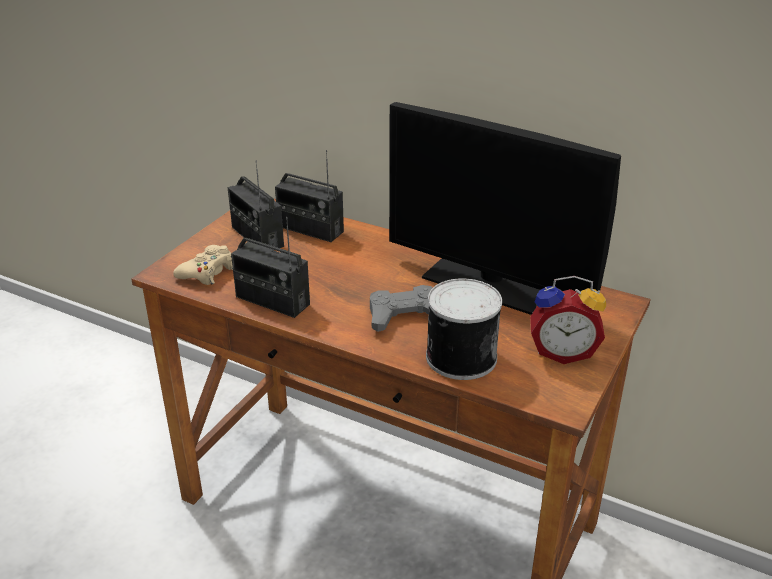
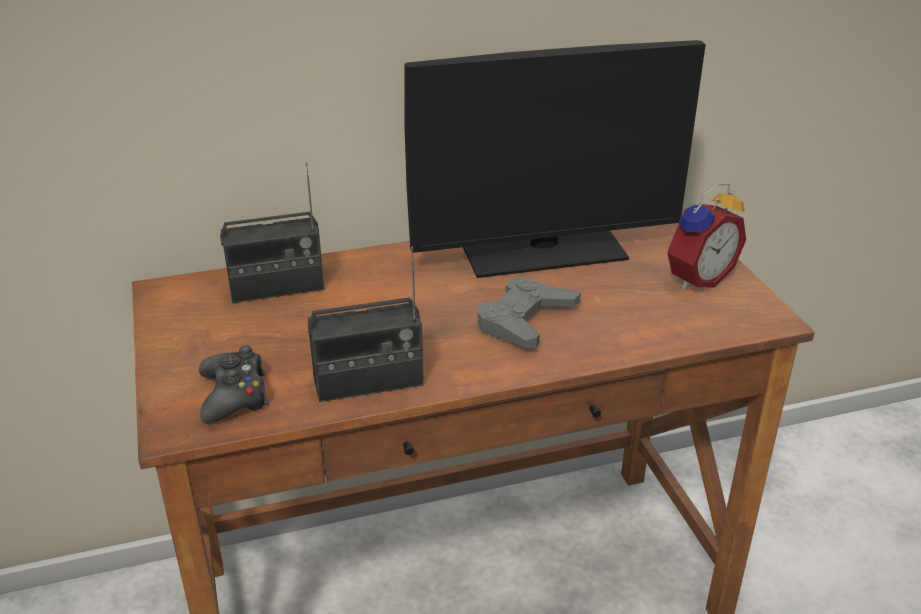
camera: 45 degrees left, 0 degrees up
beige game controller [173,245,233,285] -> black game controller [199,346,269,423]
radio [228,160,284,248] -> none
can [426,278,502,380] -> none

